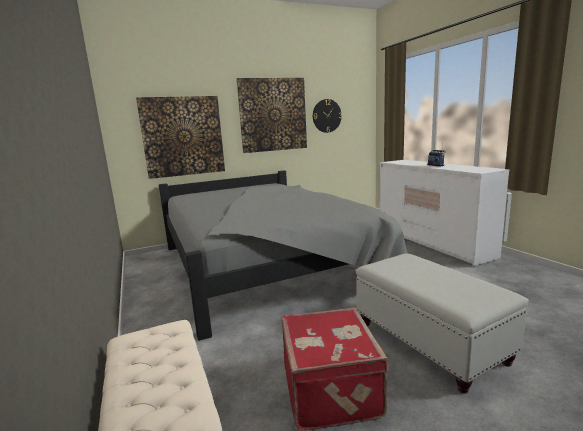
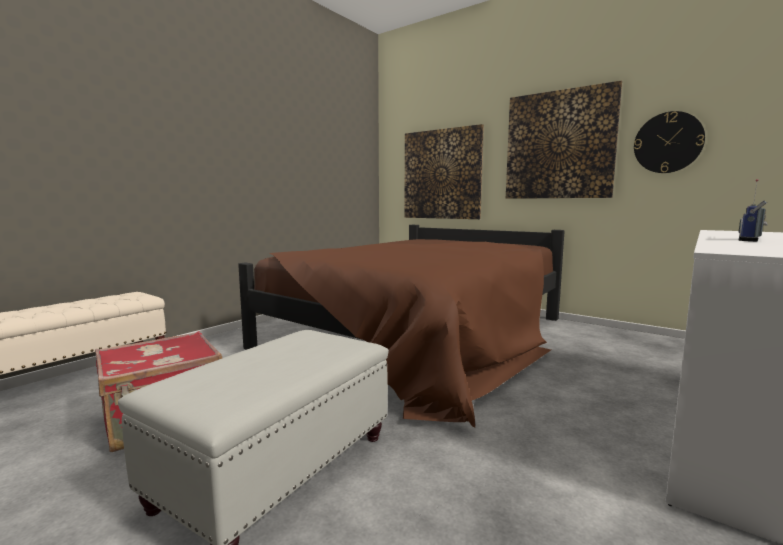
camera: 60 degrees right, 5 degrees down
grey bed [159,171,408,341] -> brown bed [238,225,565,428]

